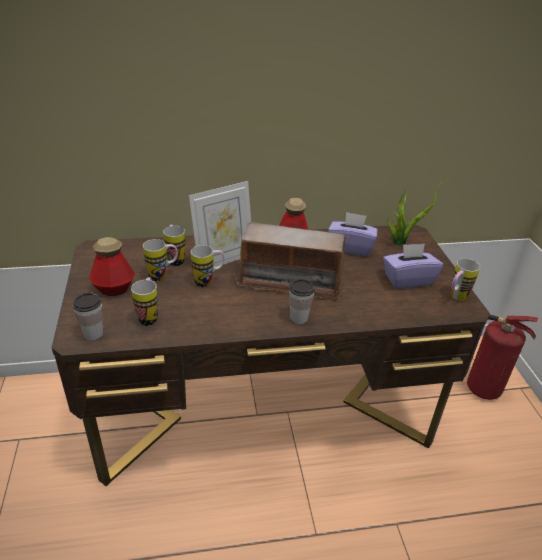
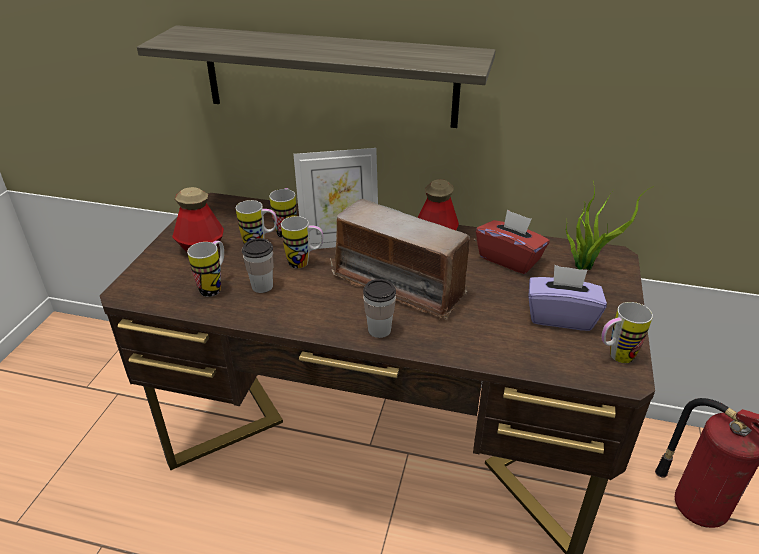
camera: 25 degrees right, 0 degrees up
cup [73,293,103,340] -> cup moved to [242,238,273,293]
purple tissue box [328,212,378,256] -> red tissue box [476,209,550,274]
none -> shelf [137,25,496,128]

